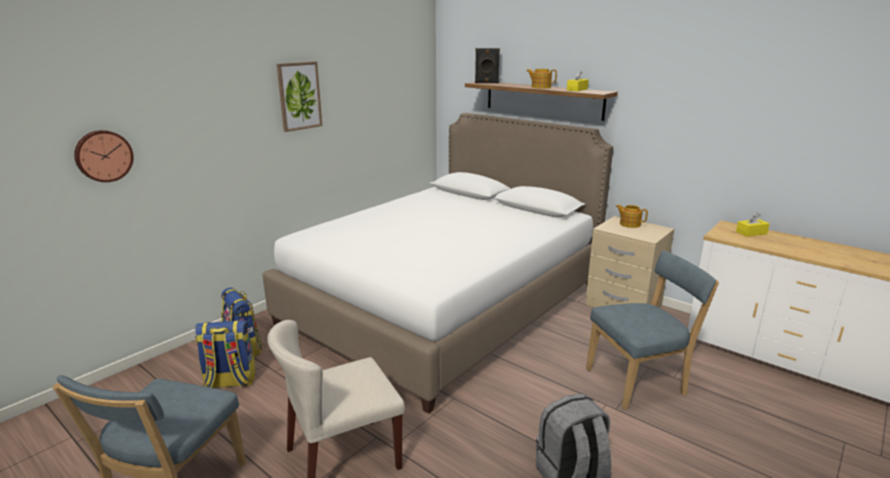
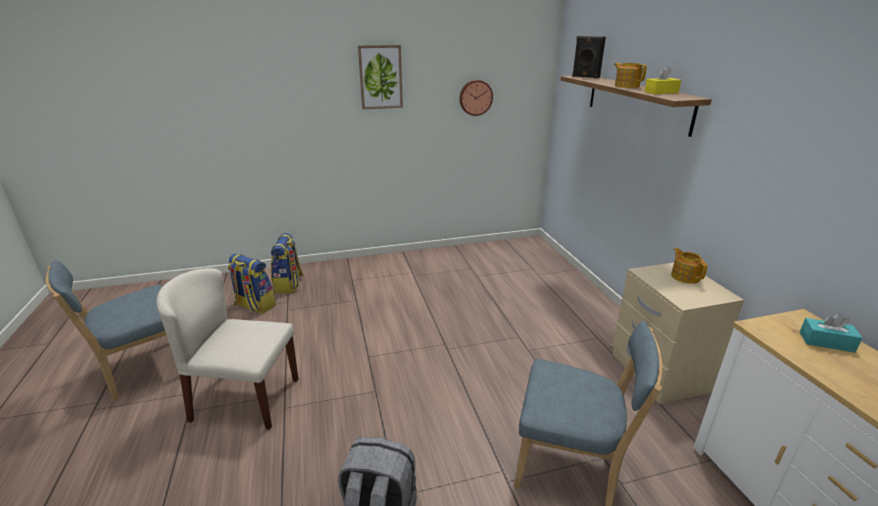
camera: 35 degrees right, 5 degrees up
wall clock [74,130,134,182] -> wall clock moved to [459,80,493,116]
white bed [262,113,613,414] -> none
yellow tissue box [736,212,770,237] -> turquoise tissue box [800,313,863,353]

